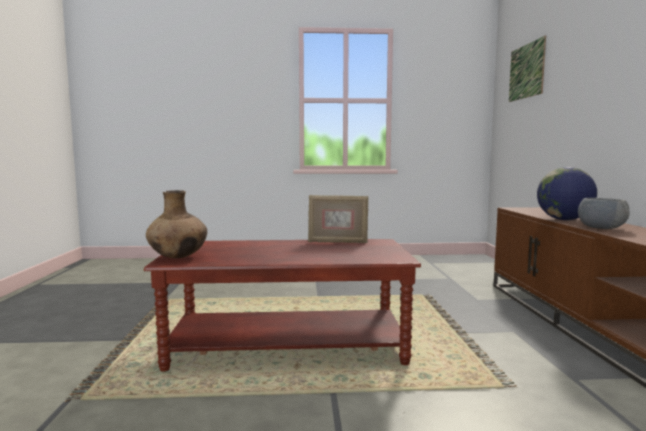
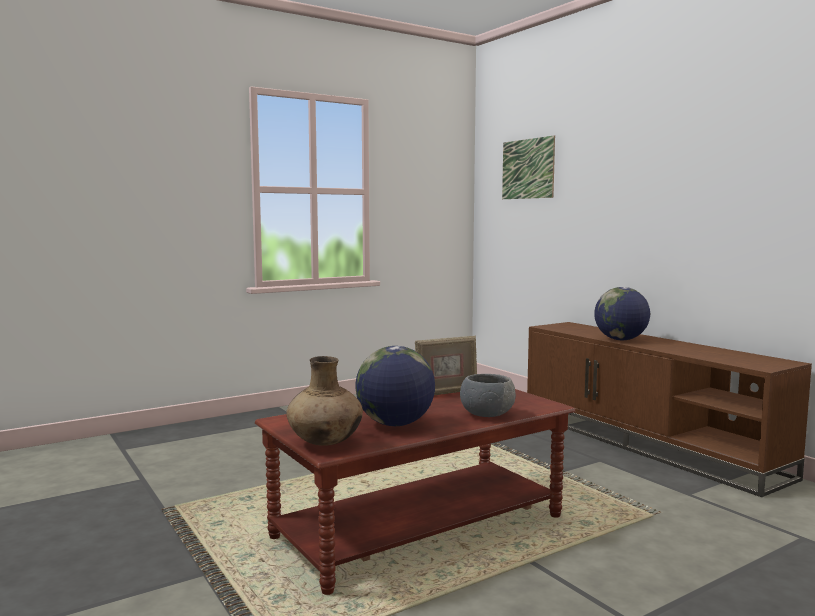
camera: 30 degrees left, 0 degrees up
grey bowl [578,198,629,229] -> grey bowl moved to [460,374,516,417]
none -> globe [355,346,435,426]

